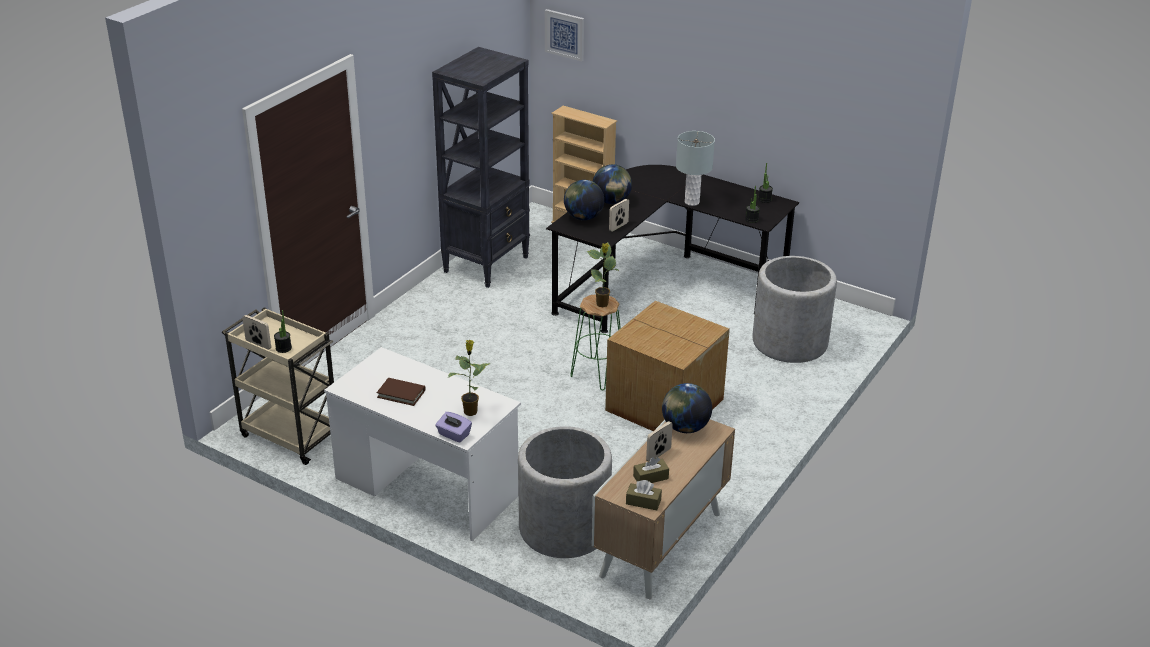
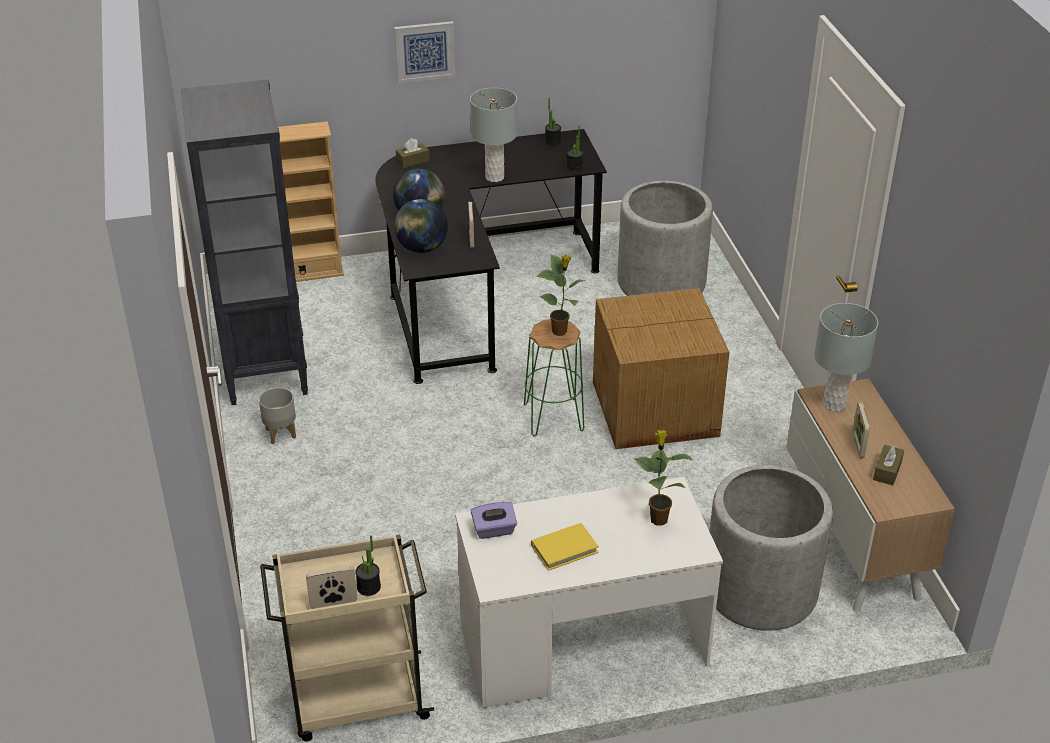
camera: 45 degrees left, 5 degrees up
brown book [377,378,426,406] -> yellow book [531,523,599,571]
purple tissue box [435,412,472,443] -> purple tissue box moved to [471,502,517,539]
picture [545,9,584,61] -> picture moved to [394,21,455,83]
brown tissue box [626,480,662,510] -> brown tissue box moved to [396,138,430,168]
globe [662,383,712,433] -> grey table lamp [814,303,878,412]
none -> grey planter [259,387,296,444]

